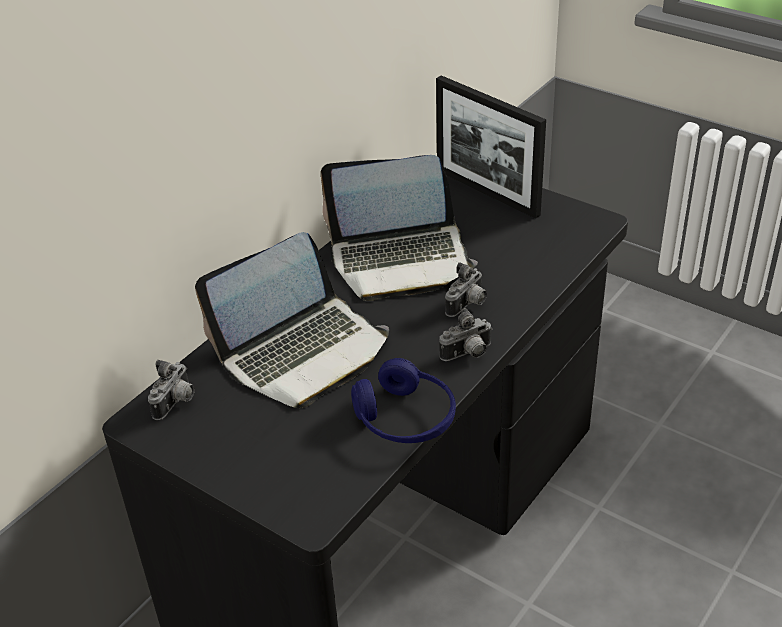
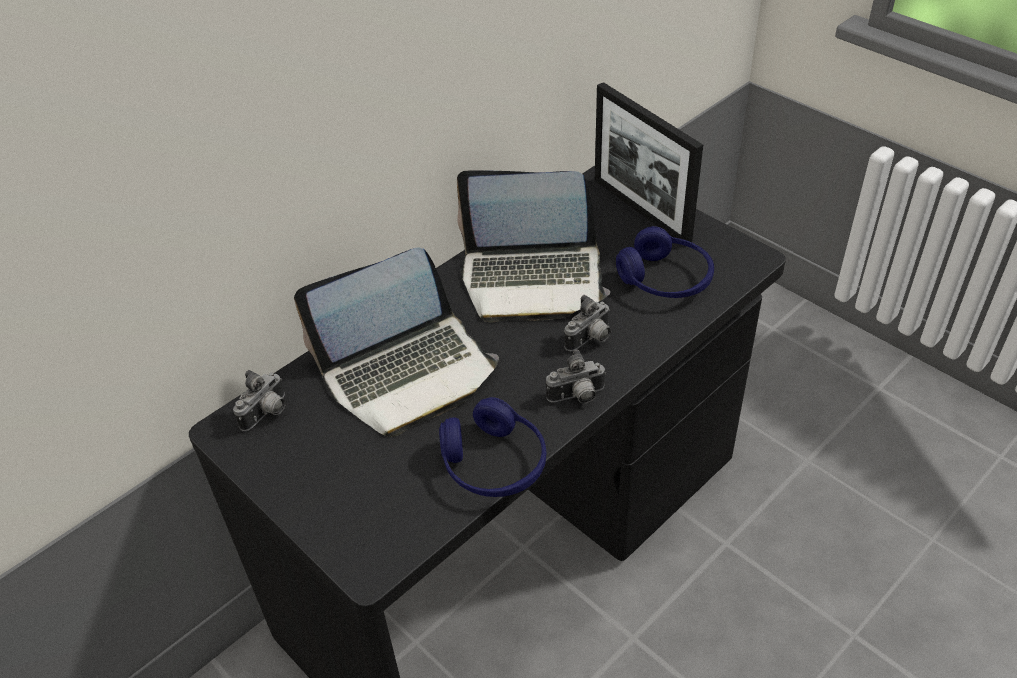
camera: 10 degrees right, 5 degrees up
none -> blue headphones [616,226,714,298]

